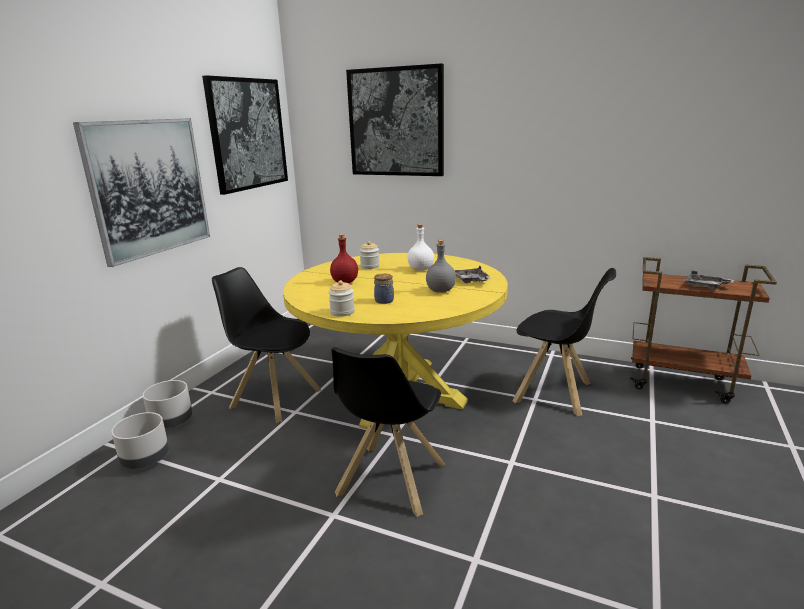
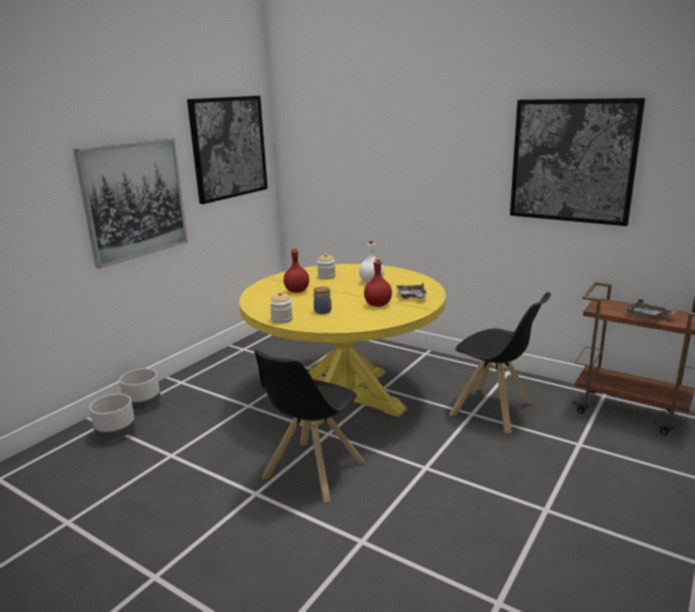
camera: 10 degrees right, 0 degrees up
black chair [212,267,321,423] -> none
picture [346,63,444,176] -> picture moved to [510,98,646,226]
grey bottle [426,240,456,293] -> red bottle [364,258,392,307]

